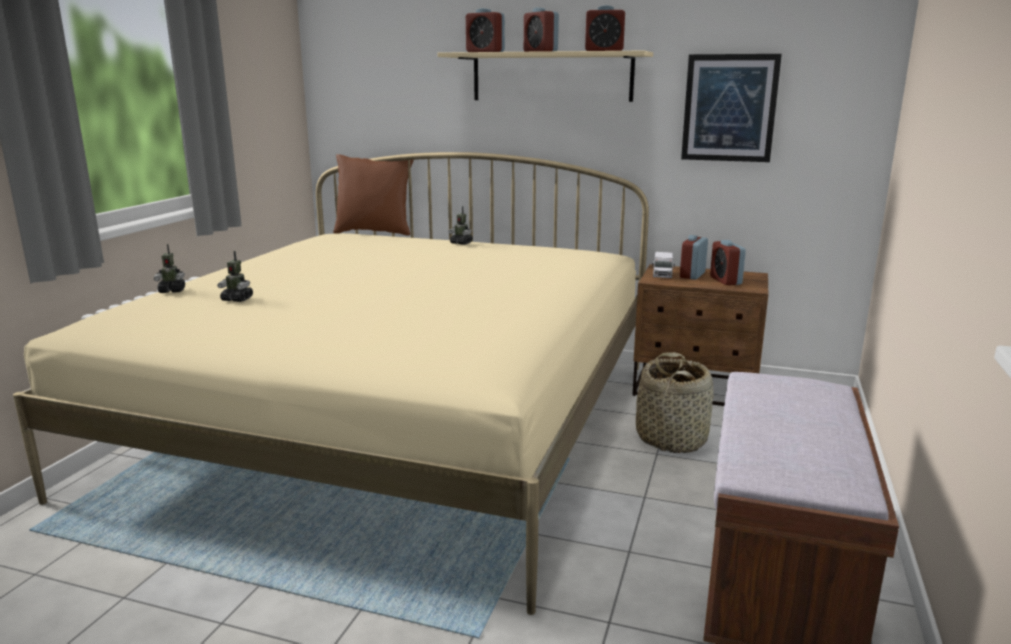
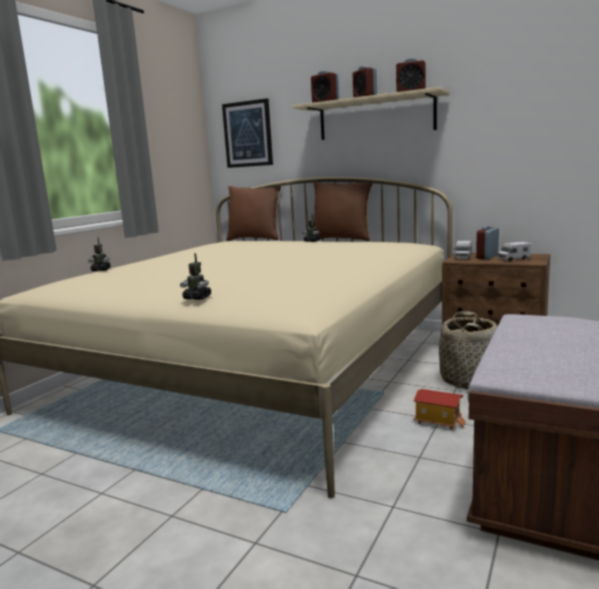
camera: 10 degrees right, 5 degrees down
toy robot [217,251,253,302] -> toy robot moved to [180,253,211,300]
picture [681,54,782,162] -> picture moved to [222,98,273,168]
alarm clock [710,240,746,285] -> toy truck [497,242,531,261]
none -> brown pillow [314,182,373,241]
none -> toy house [413,389,466,429]

